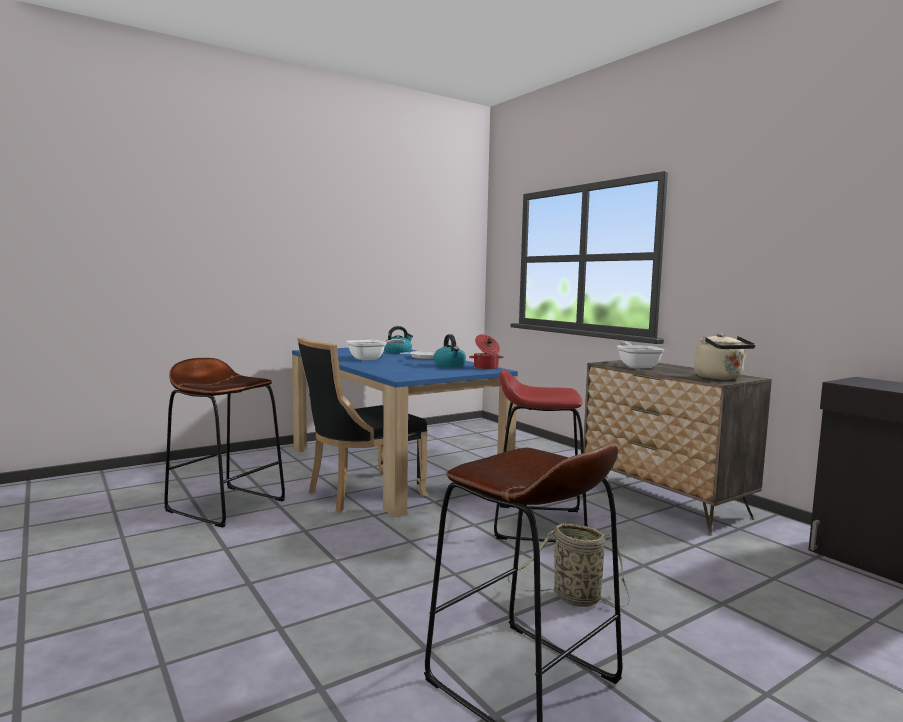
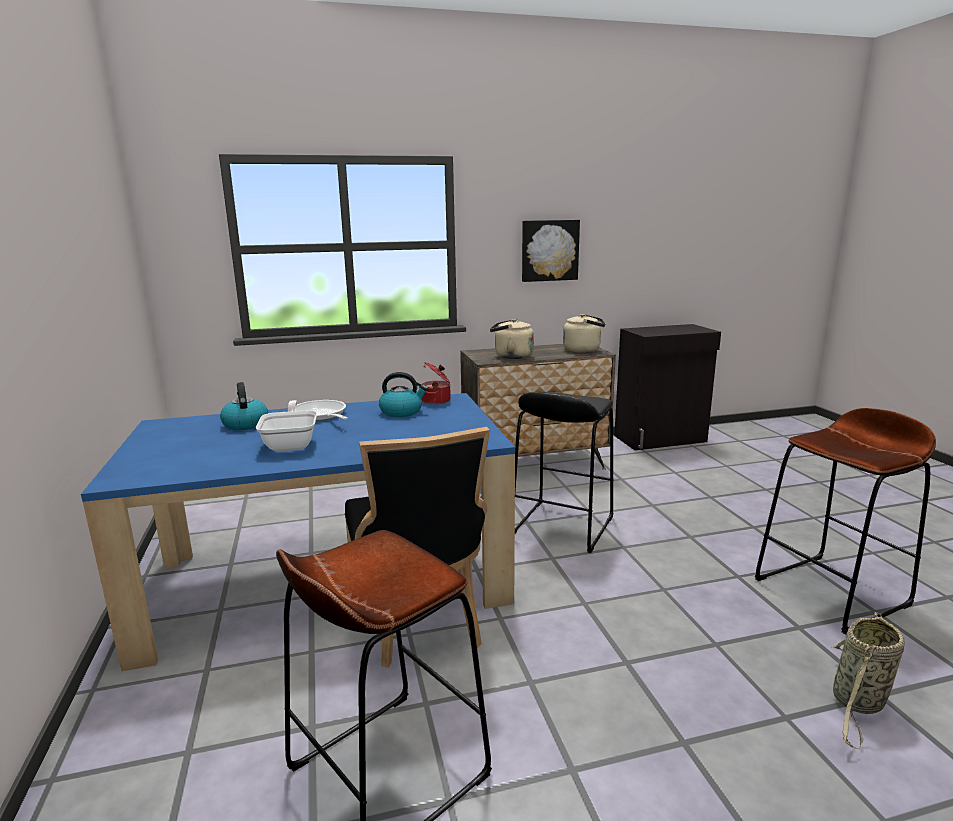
camera: 70 degrees left, 10 degrees up
red stool [494,370,588,542] -> black stool [515,392,614,553]
basket [507,524,629,607] -> basket moved to [831,612,905,749]
frying pan [617,342,665,368] -> beige kettle [490,319,534,359]
none -> picture [522,220,580,282]

